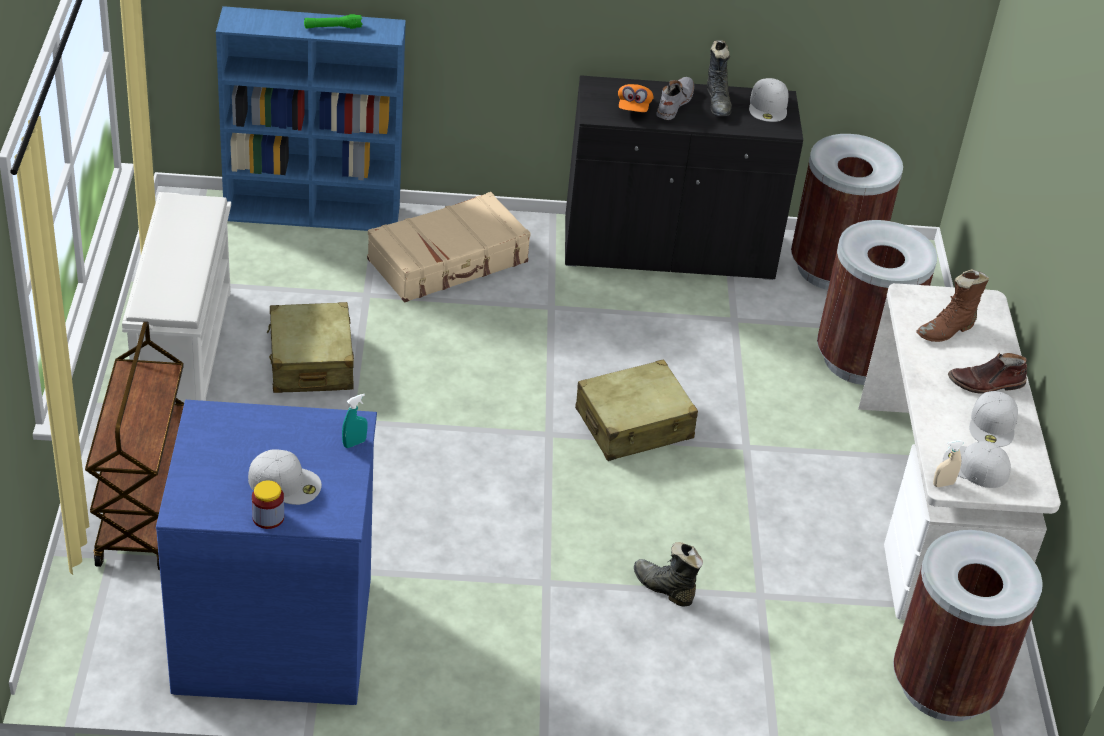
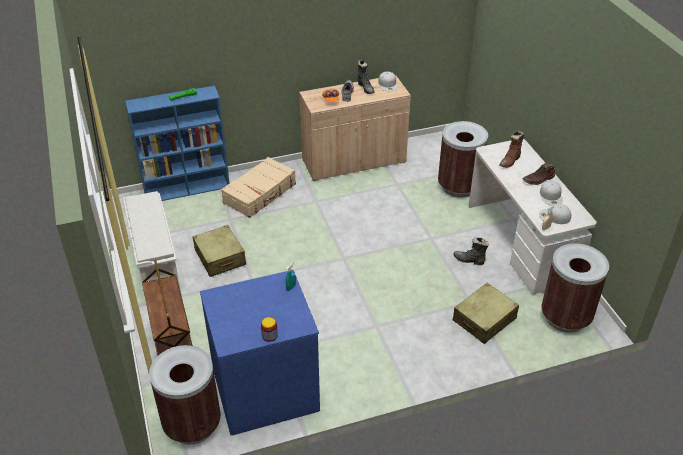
camera: 15 degrees left, 0 degrees up
white cap [248,449,322,505] -> none
black cabinet [565,75,803,280] -> beige cabinet [299,75,411,181]
beige suitcase [575,359,698,461] -> beige suitcase moved to [453,283,519,344]
black boot [634,542,703,606] -> black boot moved to [453,238,489,265]
brown trash can [791,134,903,290] -> brown trash can moved to [149,345,221,445]

